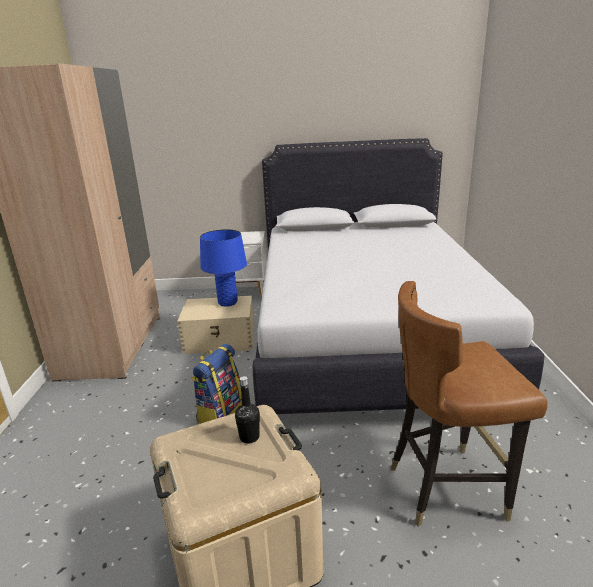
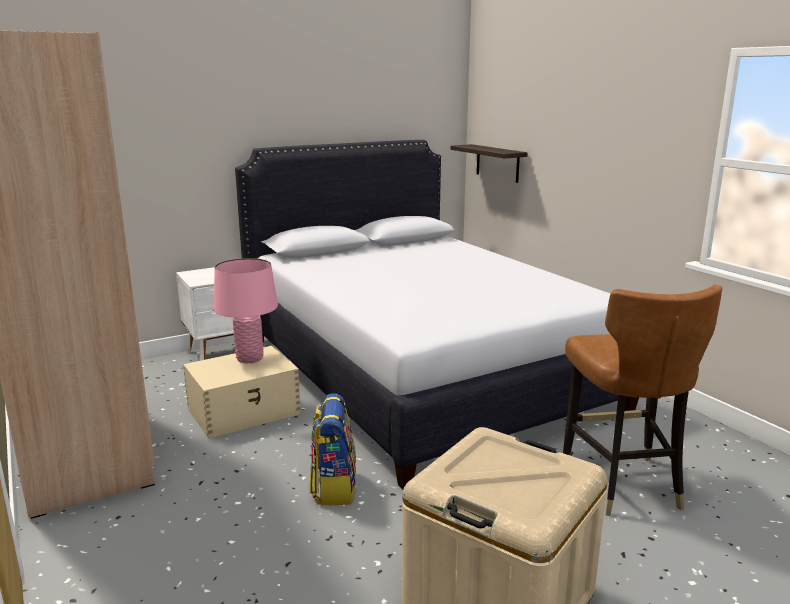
camera: 30 degrees left, 5 degrees down
blue table lamp [200,229,247,307] -> pink table lamp [214,258,278,363]
black bottle [235,376,260,443] -> none
brown chair [391,281,547,527] -> brown chair turned 60 degrees counterclockwise [563,284,723,516]
none -> shelf [451,144,528,183]

